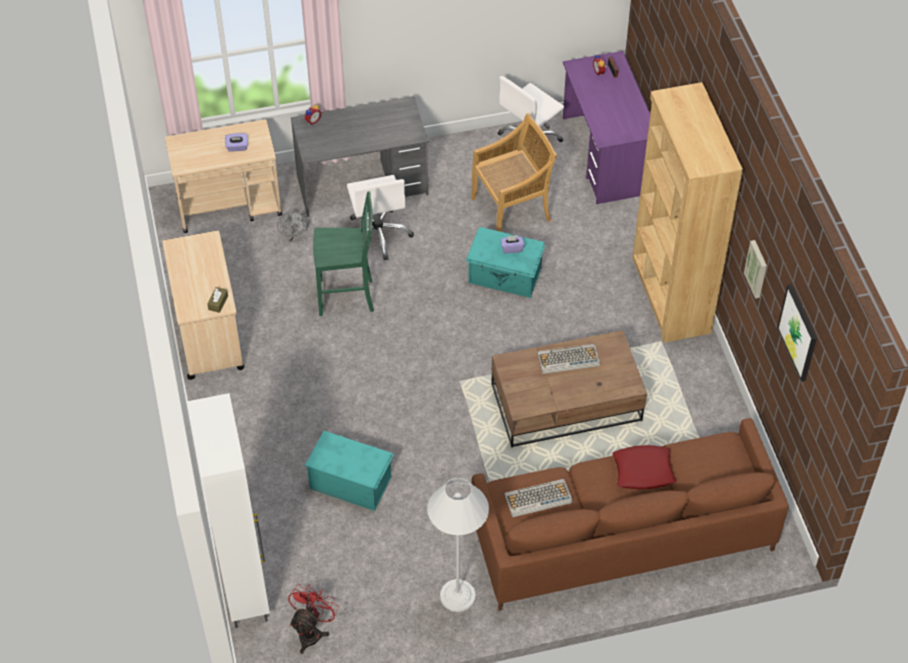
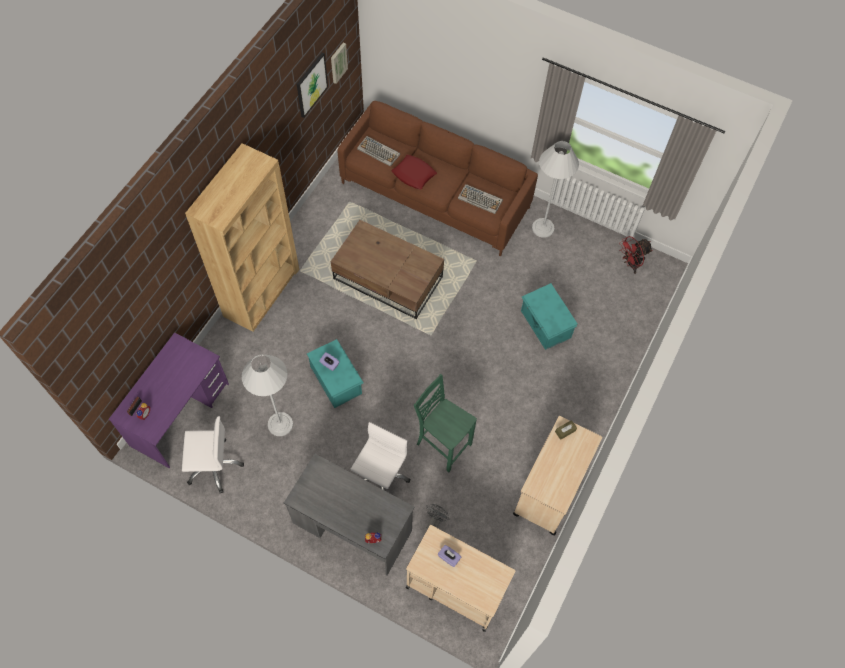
camera: 140 degrees left, 10 degrees up
white cabinet [187,393,270,628] -> none
beige chair [471,113,557,232] -> white floor lamp [242,355,293,436]
keyboard [537,344,600,374] -> keyboard moved to [357,136,400,167]
picture [744,240,767,299] -> picture moved to [331,43,348,84]

